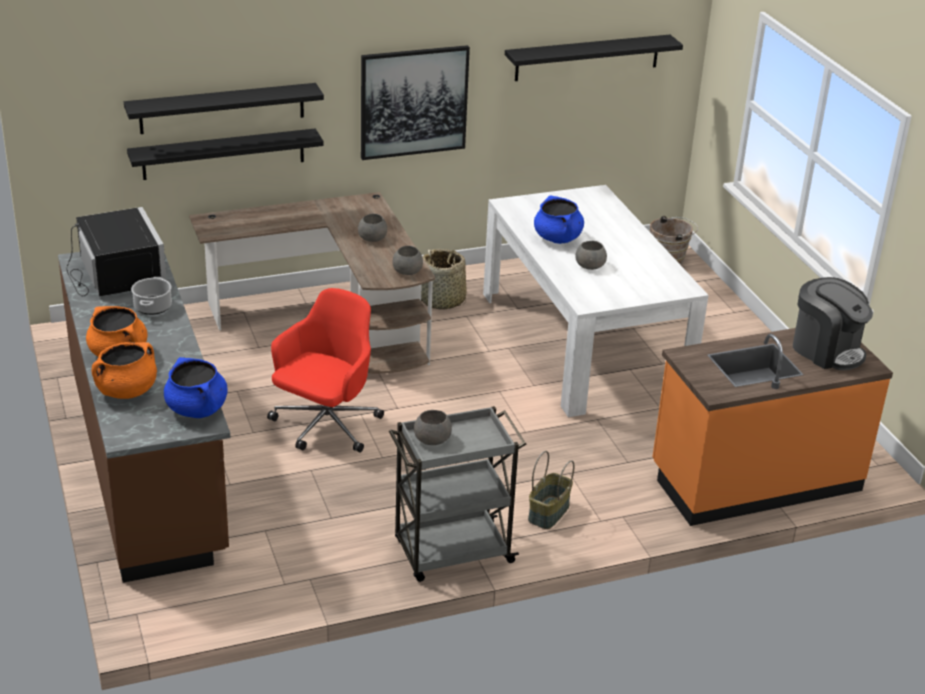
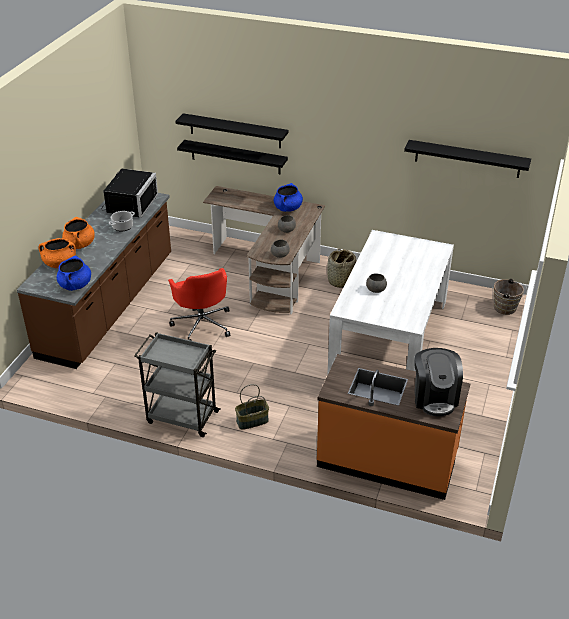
camera: 40 degrees right, 5 degrees up
red office chair [267,288,384,452] -> red office chair turned 90 degrees clockwise [168,268,230,341]
picture [361,45,470,160] -> none
grey bowl [414,410,452,445] -> none
blue cooking pot [534,195,584,244] -> blue cooking pot moved to [274,183,303,212]

